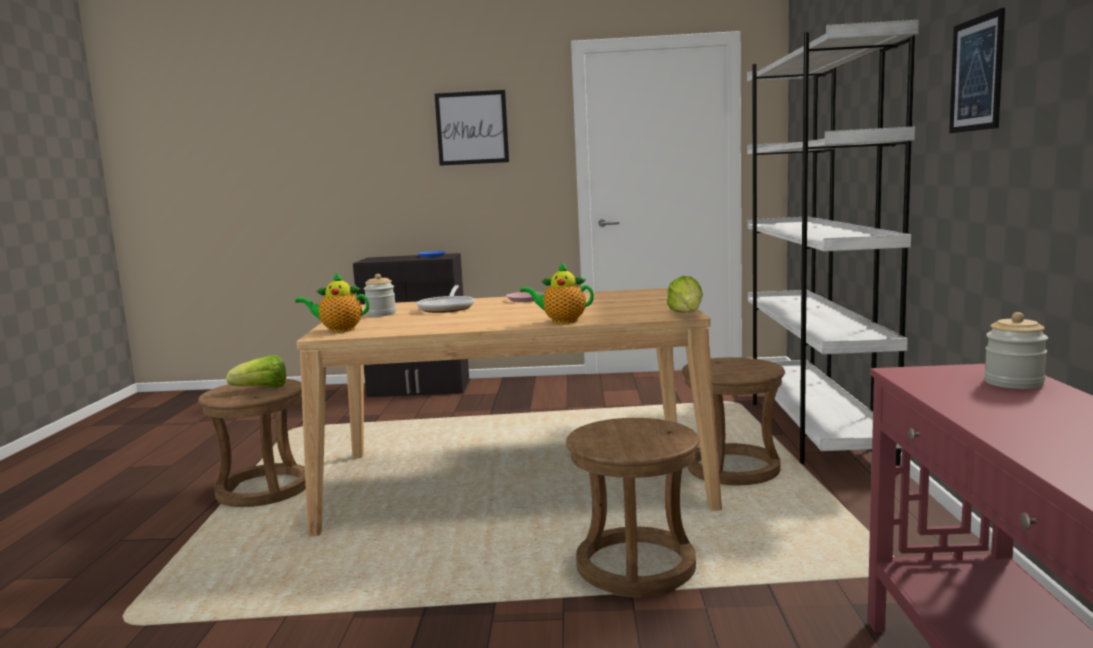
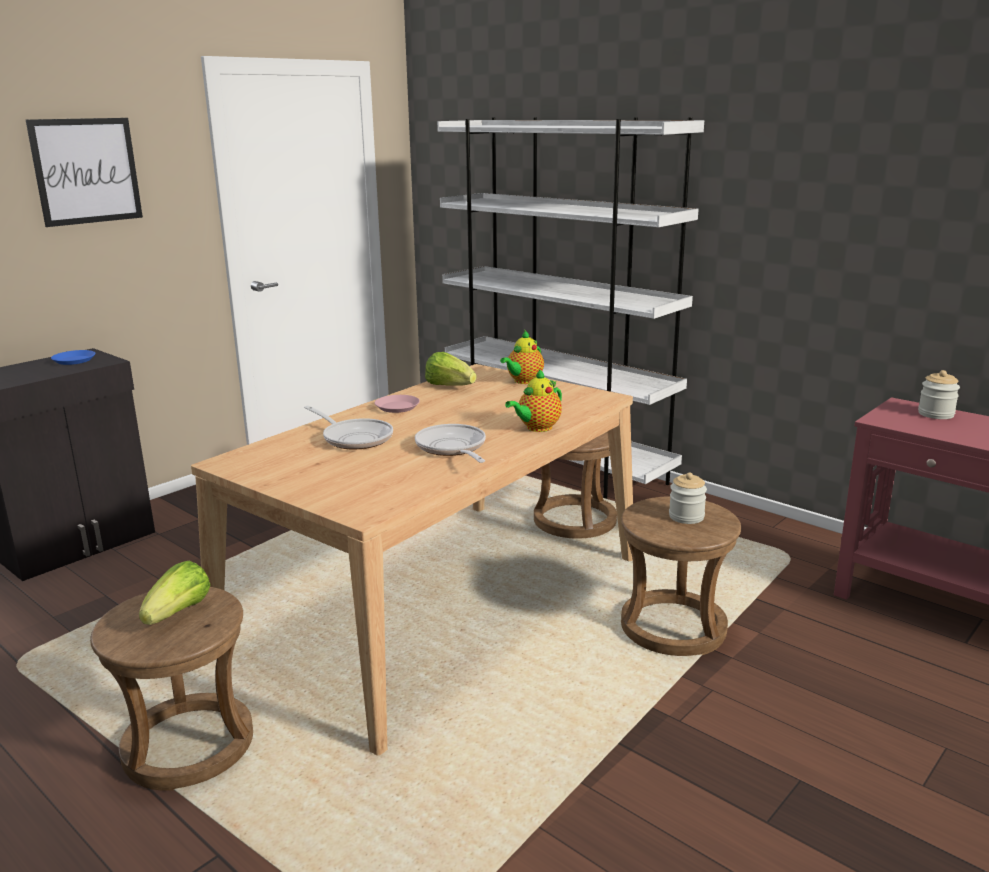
camera: 50 degrees left, 10 degrees up
teapot [295,272,369,333] -> teapot moved to [500,330,544,384]
jar [363,274,396,317] -> jar moved to [669,472,707,524]
lettuce [667,276,703,313] -> lettuce moved to [425,352,477,386]
picture [949,8,1005,133] -> none
none -> frying pan [415,424,486,463]

